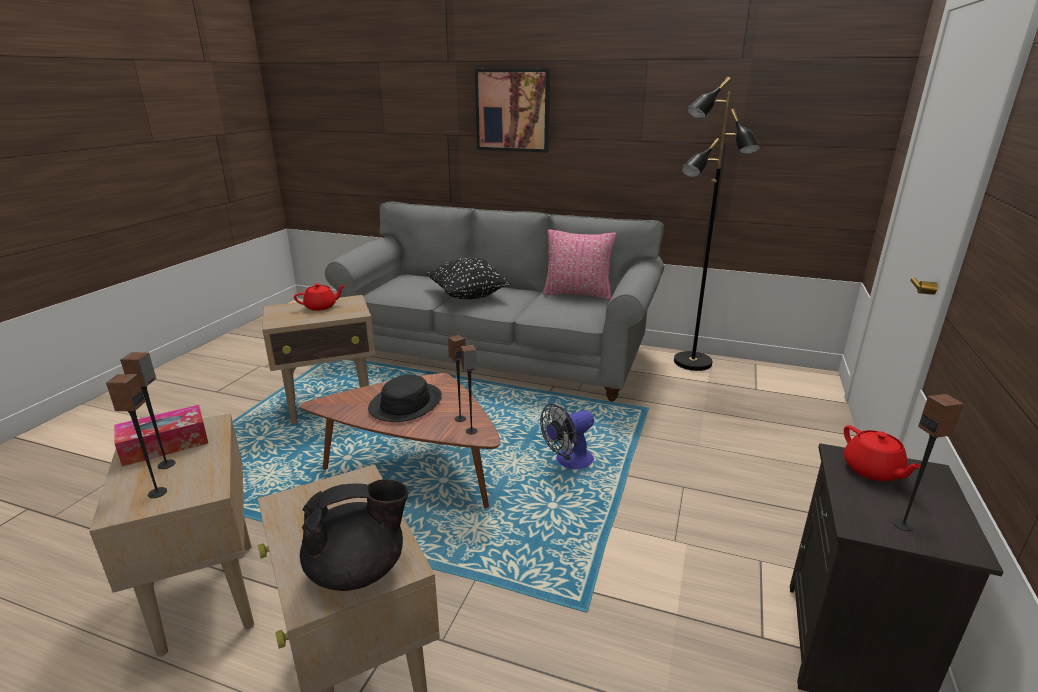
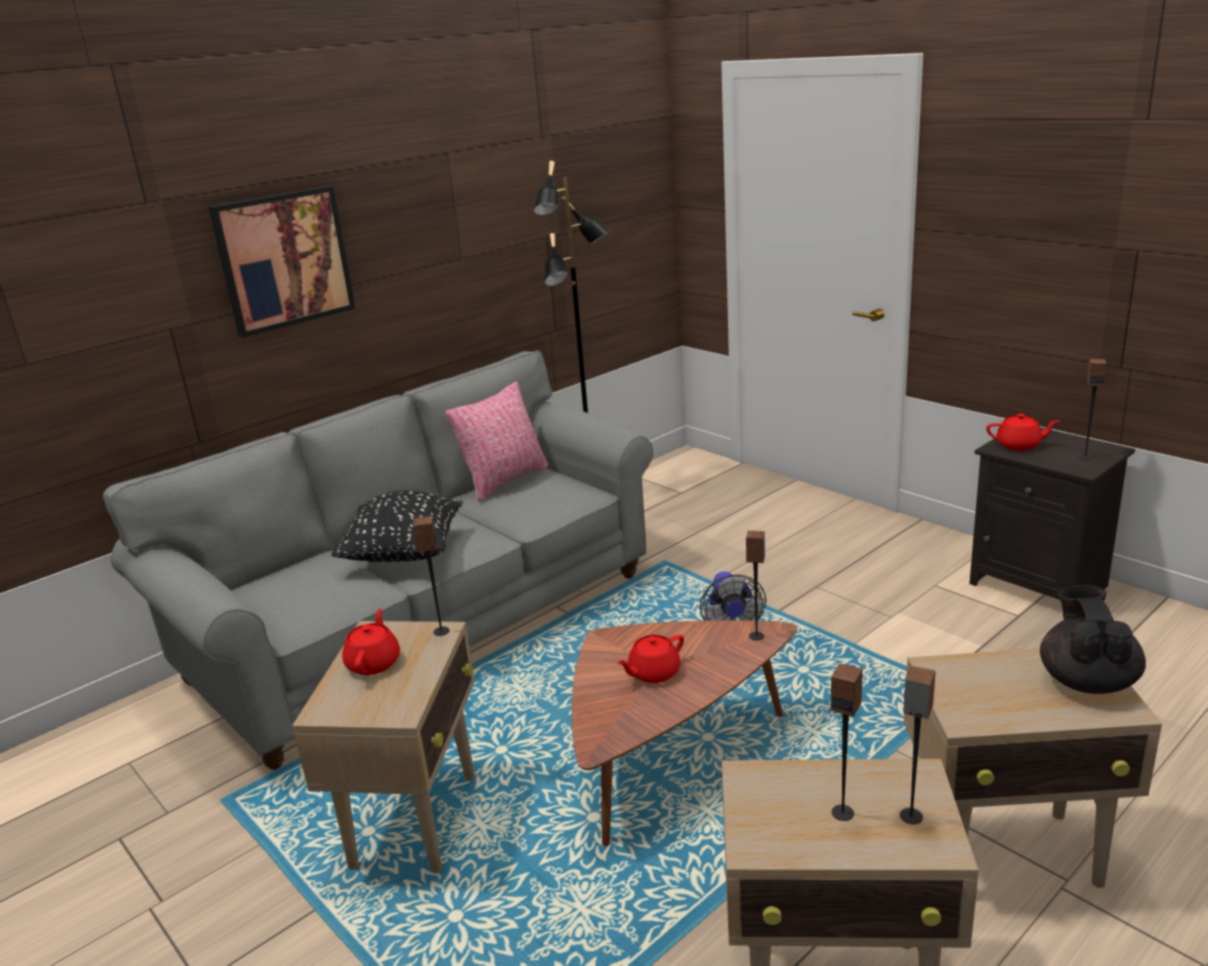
camera: 60 degrees left, 0 degrees up
tissue box [114,405,208,466] -> none
black hat [368,375,442,422] -> red teapot [617,635,684,683]
speaker [448,335,466,422] -> speaker moved to [413,516,450,636]

